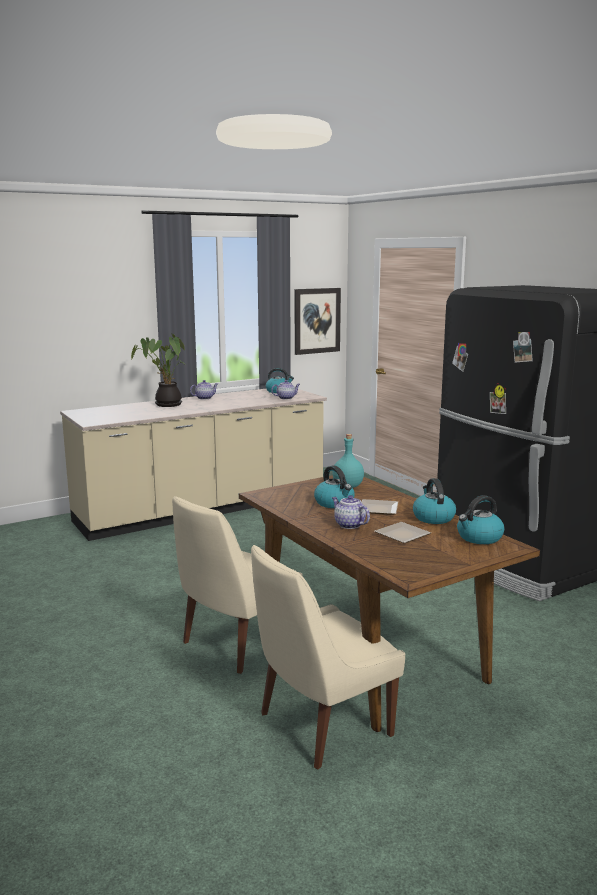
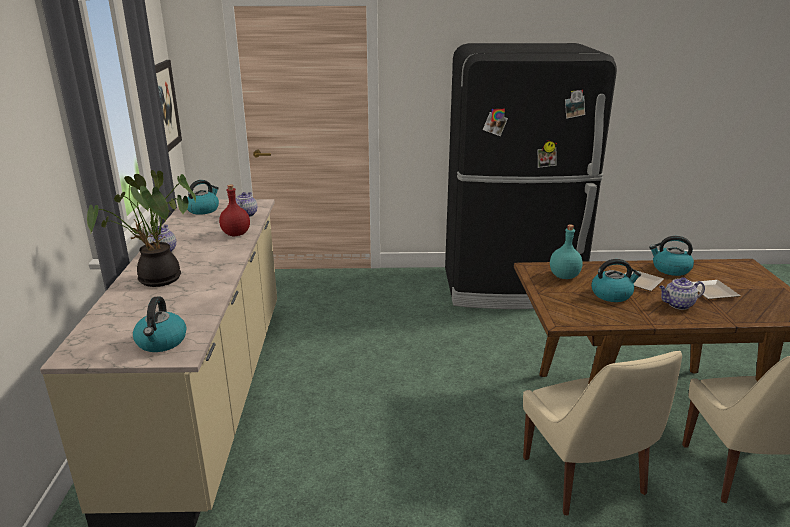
camera: 60 degrees left, 10 degrees up
kettle [457,495,505,544] -> kettle moved to [133,297,187,352]
none -> red bottle [219,185,250,236]

